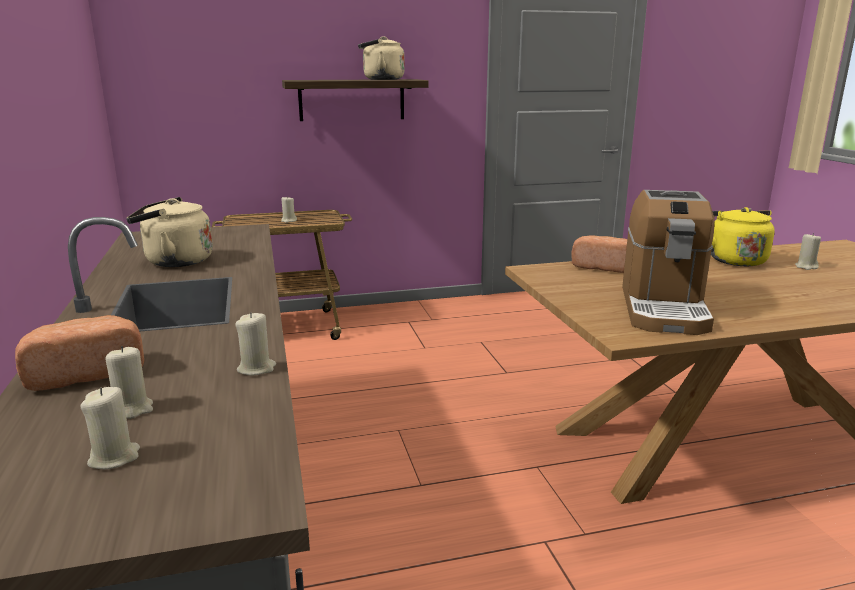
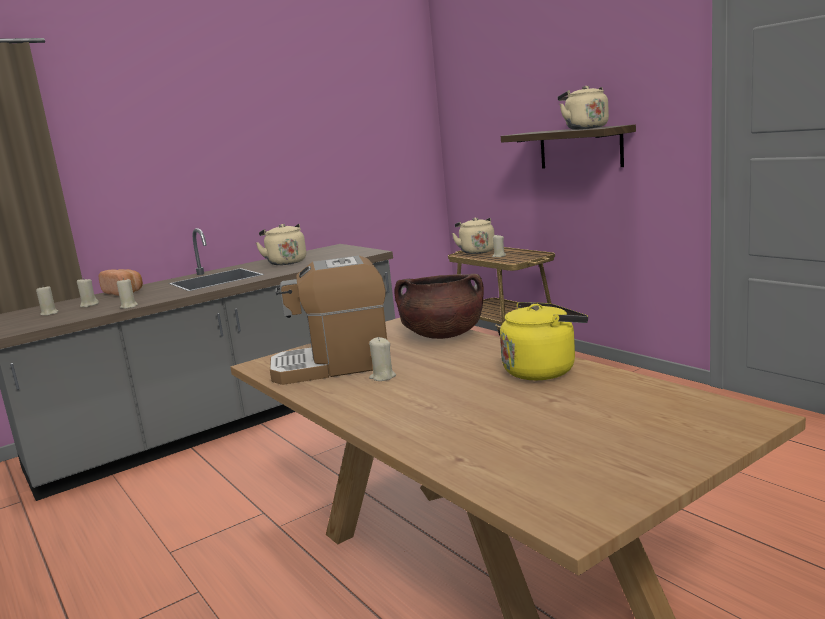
camera: 70 degrees right, 5 degrees down
bread [571,235,627,273] -> brown cooking pot [395,274,484,339]
beige candle [795,233,821,270] -> beige candle moved to [369,337,396,381]
none -> beige kettle [452,218,494,254]

